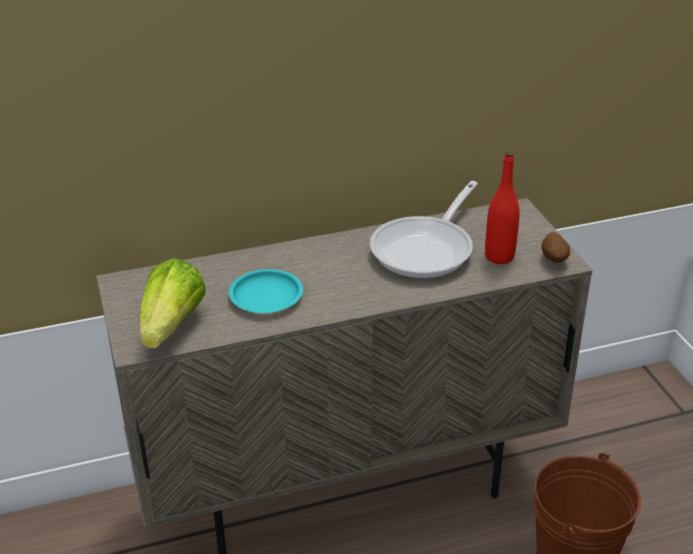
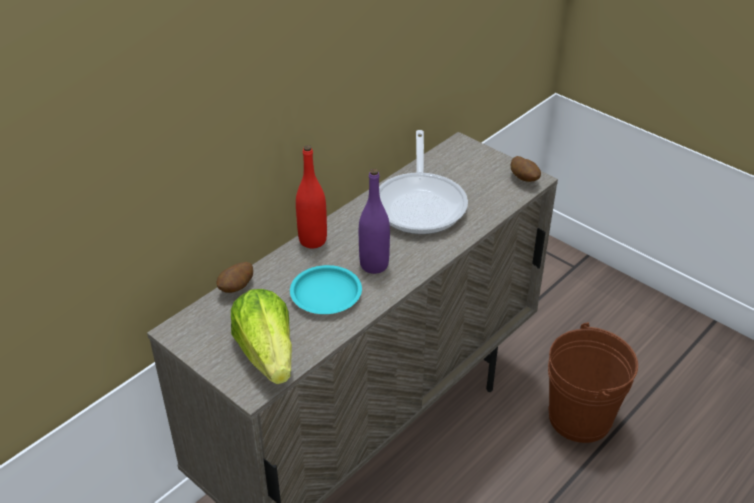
camera: 30 degrees left, 5 degrees up
red bottle [485,152,520,264] -> red bottle moved to [296,145,327,248]
none -> potato [216,262,253,293]
none -> purple bottle [359,169,390,274]

